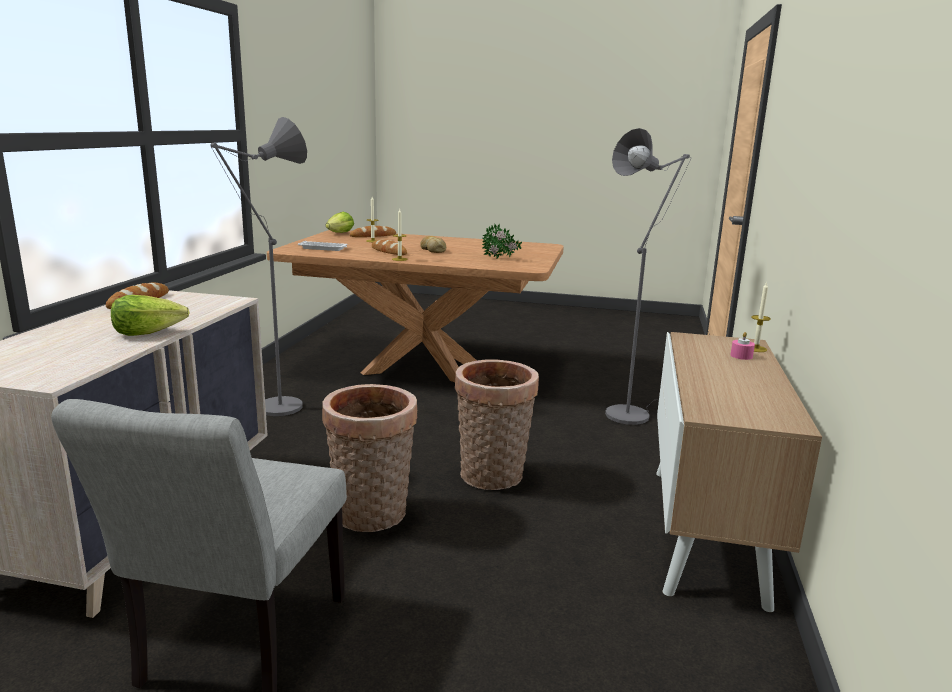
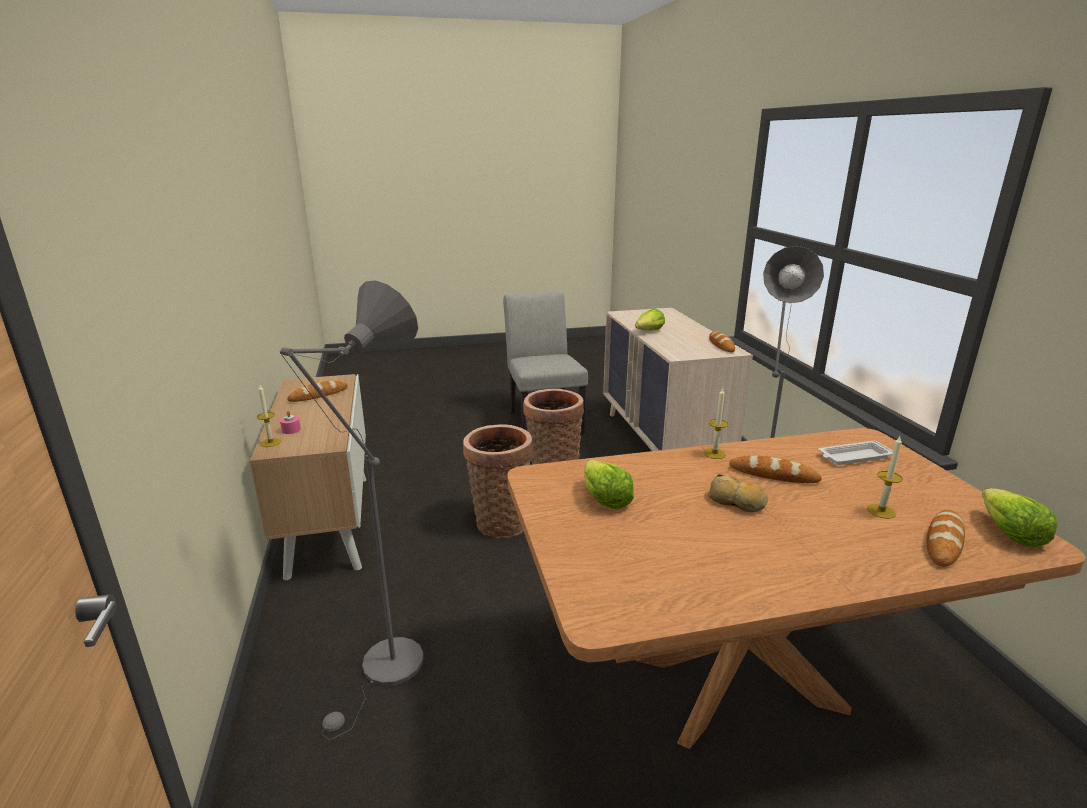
camera: 155 degrees right, 5 degrees up
potted plant [482,224,522,259] -> lettuce [584,460,634,509]
none -> bread [287,381,348,402]

